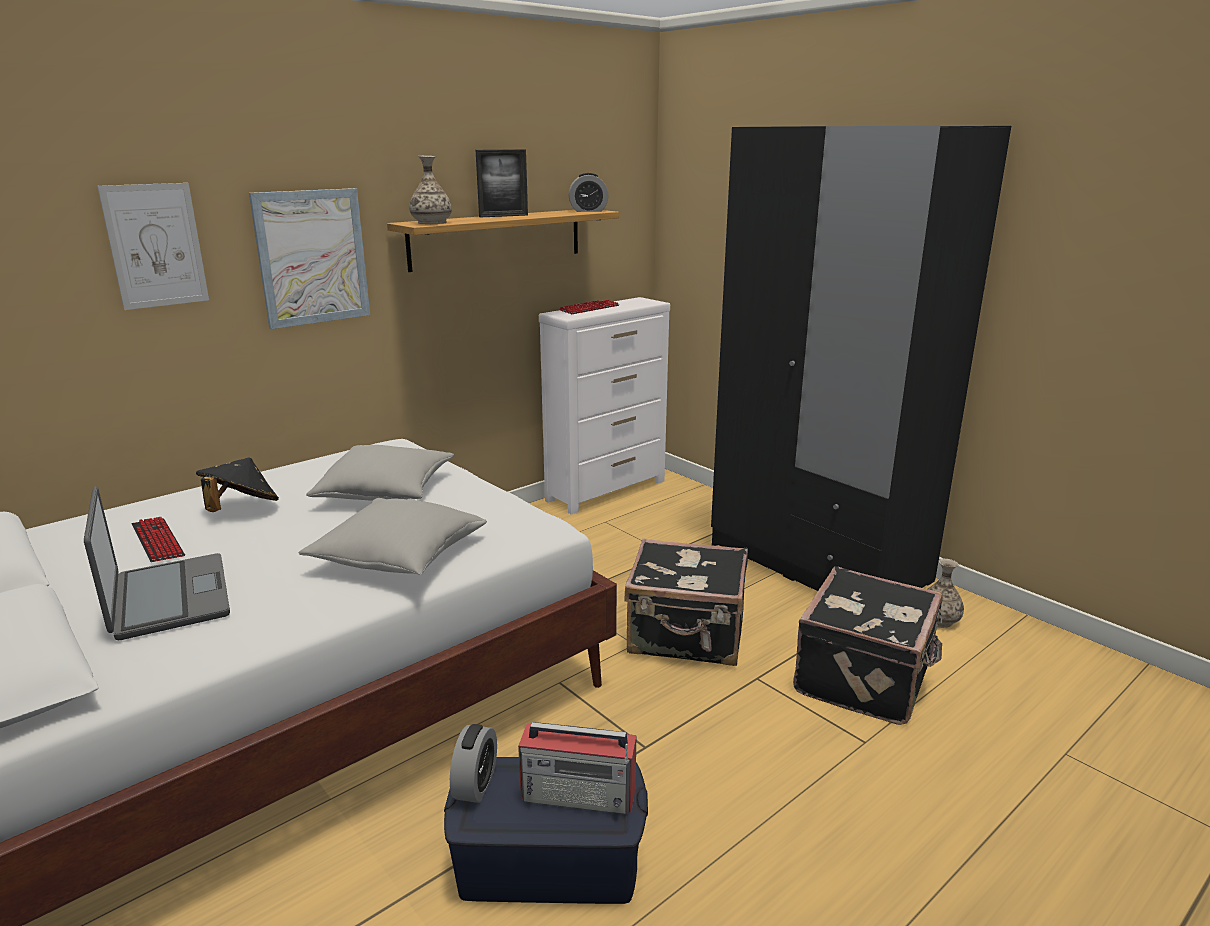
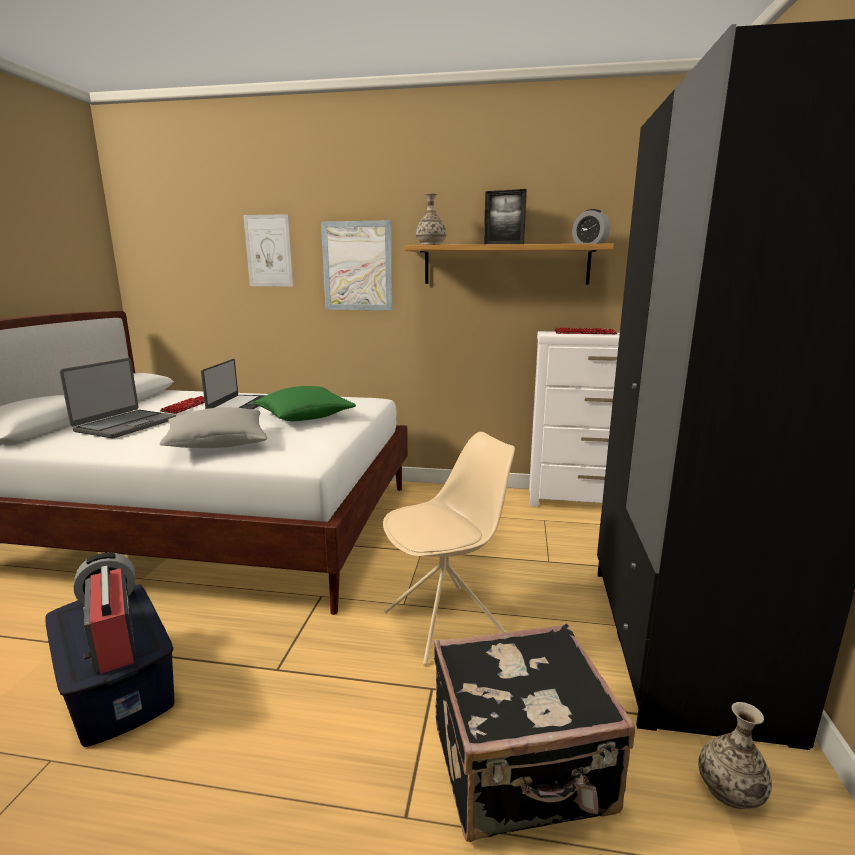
camera: 50 degrees right, 5 degrees down
black hat [196,458,279,512] -> laptop [201,359,266,409]
grey pillow [306,445,454,501] -> green pillow [254,386,356,421]
black suitcase [624,539,748,666] -> beige chair [383,432,515,666]

